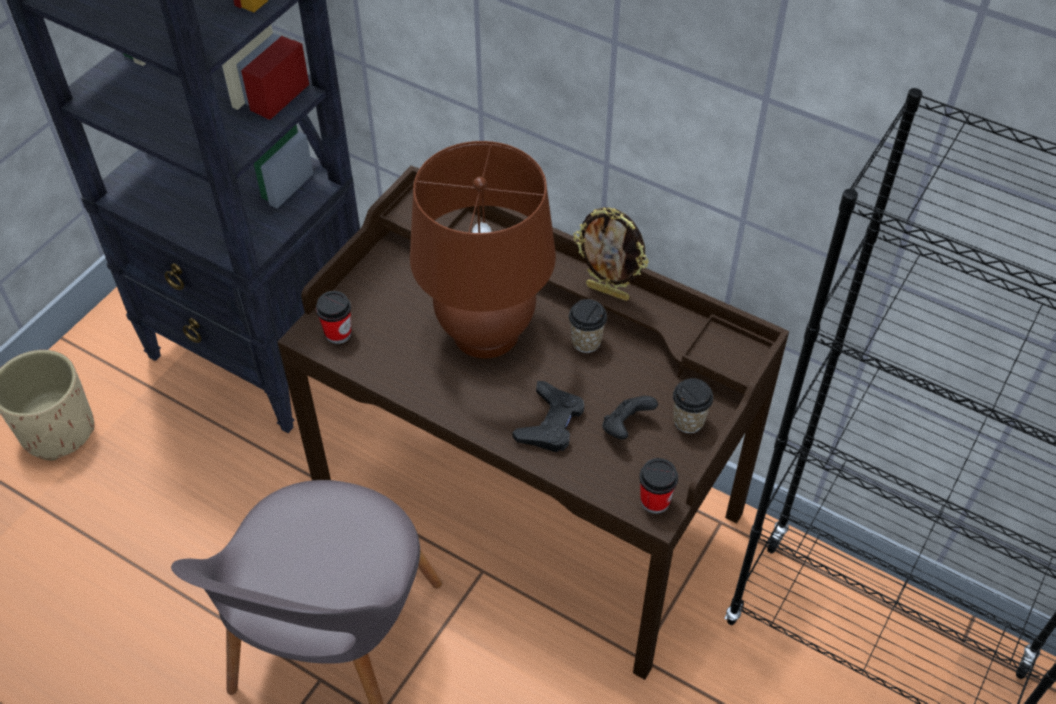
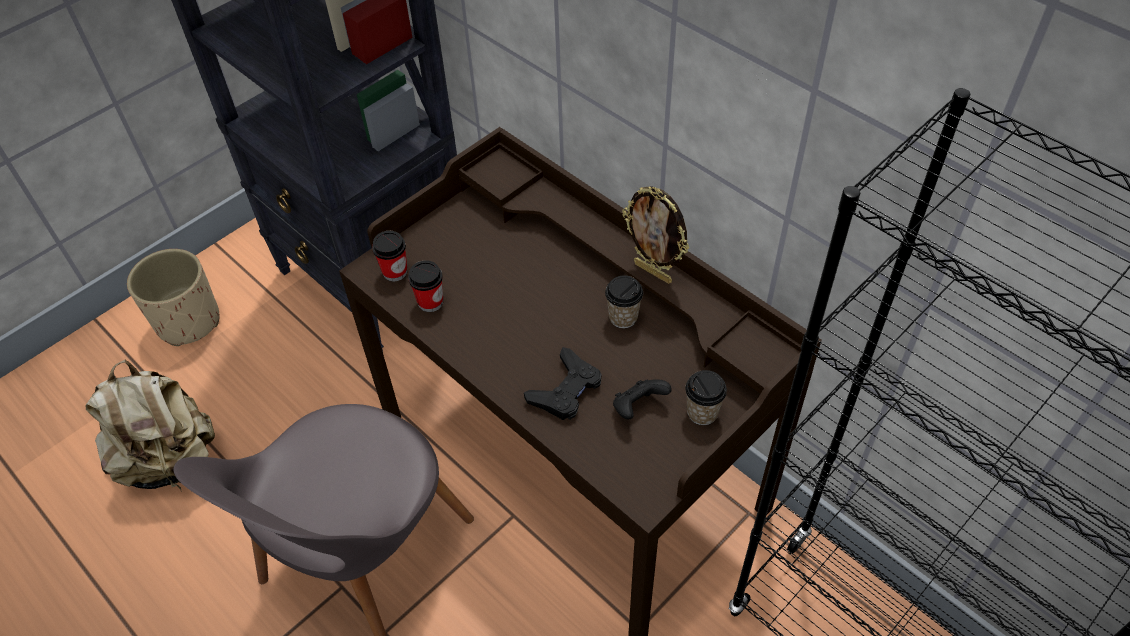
camera: 15 degrees right, 0 degrees up
brown table lamp [410,141,556,359] -> none
cup [639,458,678,514] -> cup moved to [408,260,443,312]
none -> beige backpack [85,360,215,490]

